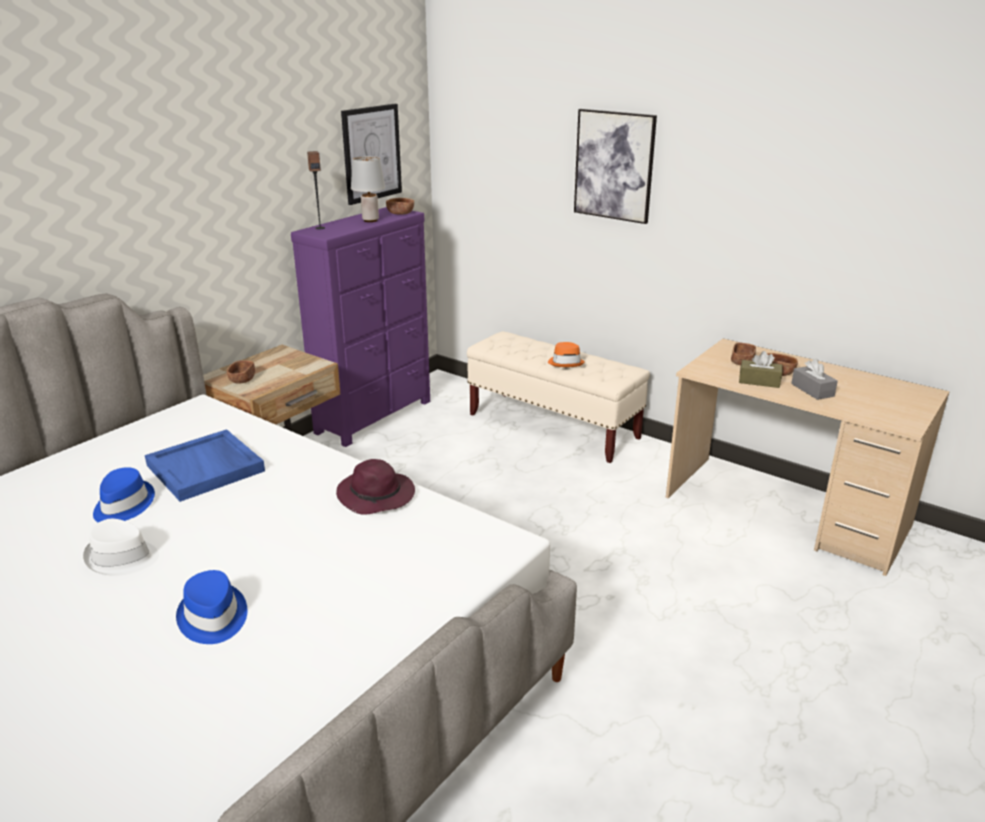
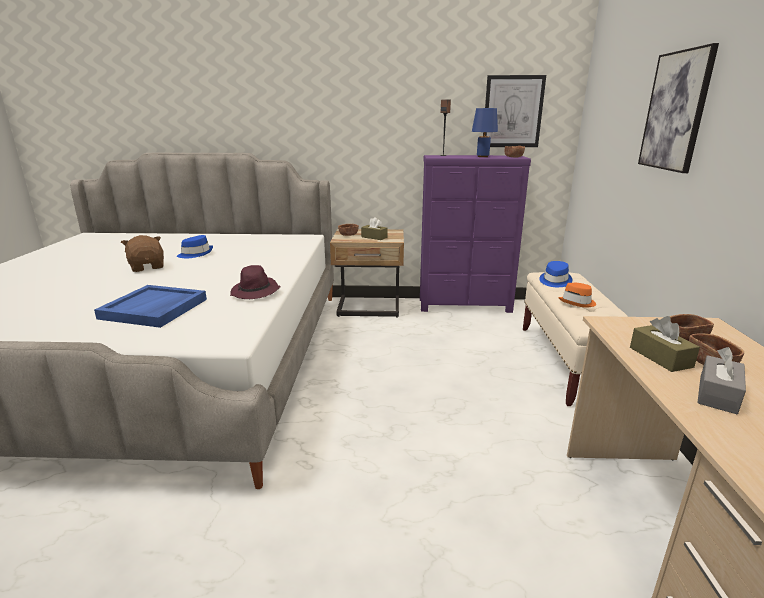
camera: 55 degrees right, 5 degrees down
white hat [83,519,159,576] -> brown plush toy [121,235,164,272]
blue tray [145,429,265,502] -> blue tray moved to [94,285,207,328]
blue hat [176,570,247,644] -> blue hat moved to [539,261,572,287]
grey table lamp [351,156,385,222] -> blue table lamp [472,108,498,157]
none -> brown tissue box [361,217,388,240]

